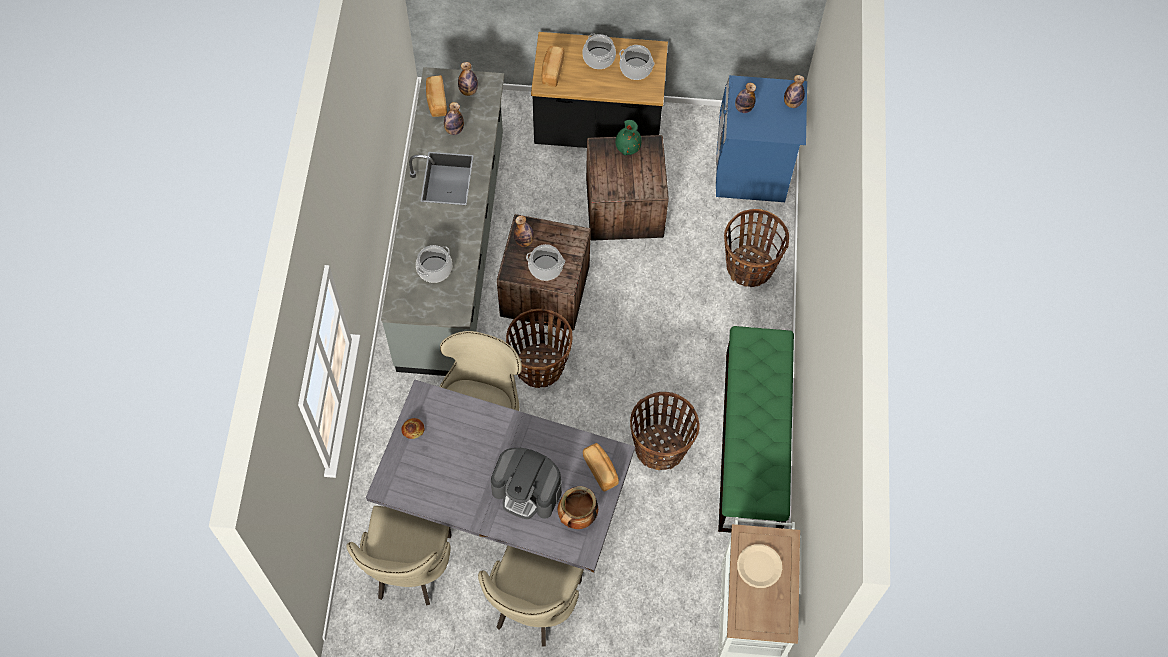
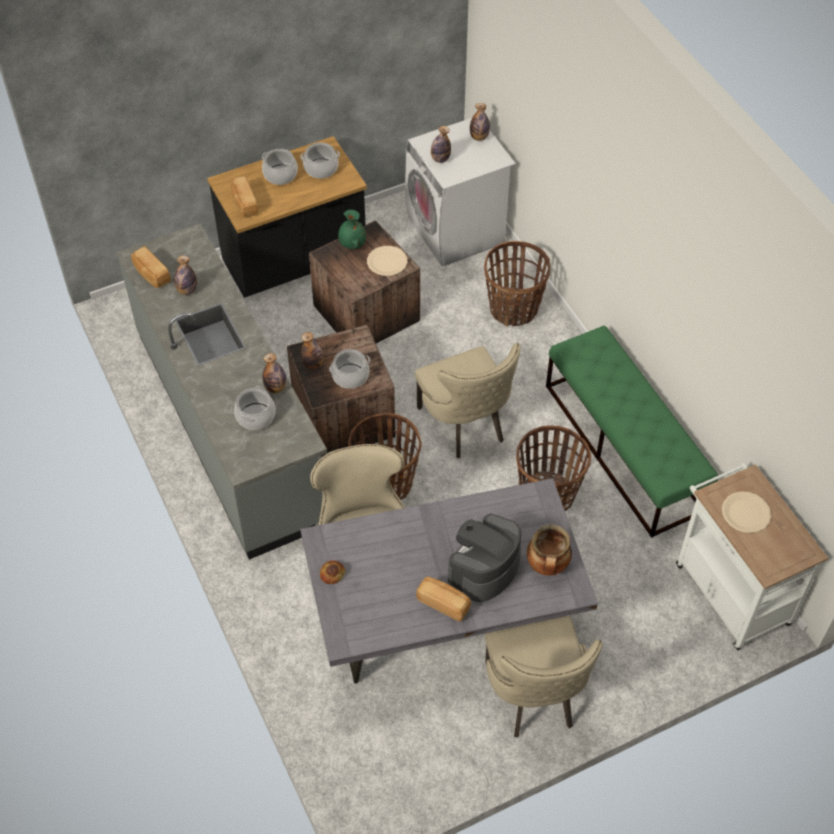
camera: 30 degrees left, 10 degrees down
beige chair [346,506,452,606] -> beige chair moved to [415,343,521,458]
bottle [458,62,478,96] -> bottle moved to [263,353,286,393]
coffee machine [490,448,562,519] -> coffee machine turned 135 degrees clockwise [448,514,522,602]
bread [583,443,619,492] -> bread moved to [416,577,471,621]
blue washing machine [716,75,807,202] -> white washing machine [405,118,516,267]
none -> beige plate [367,246,407,276]

